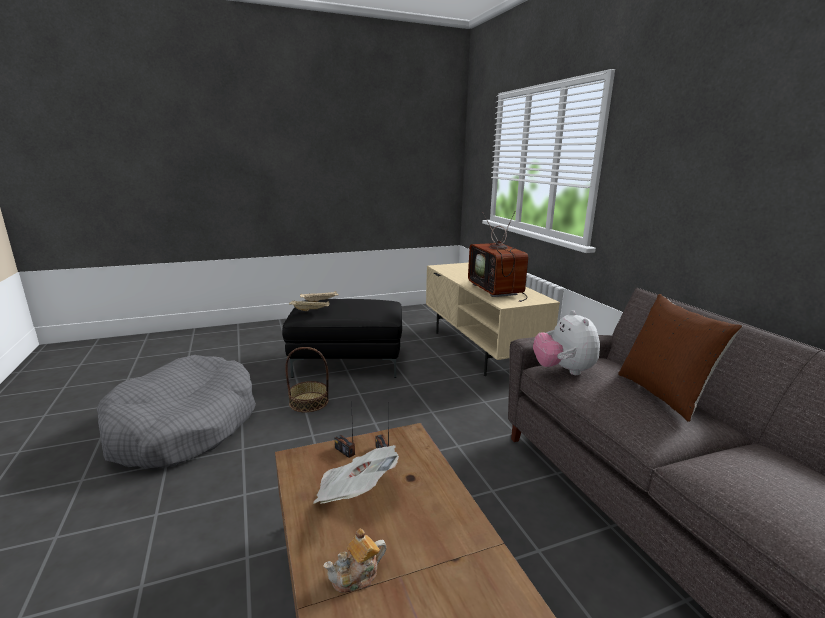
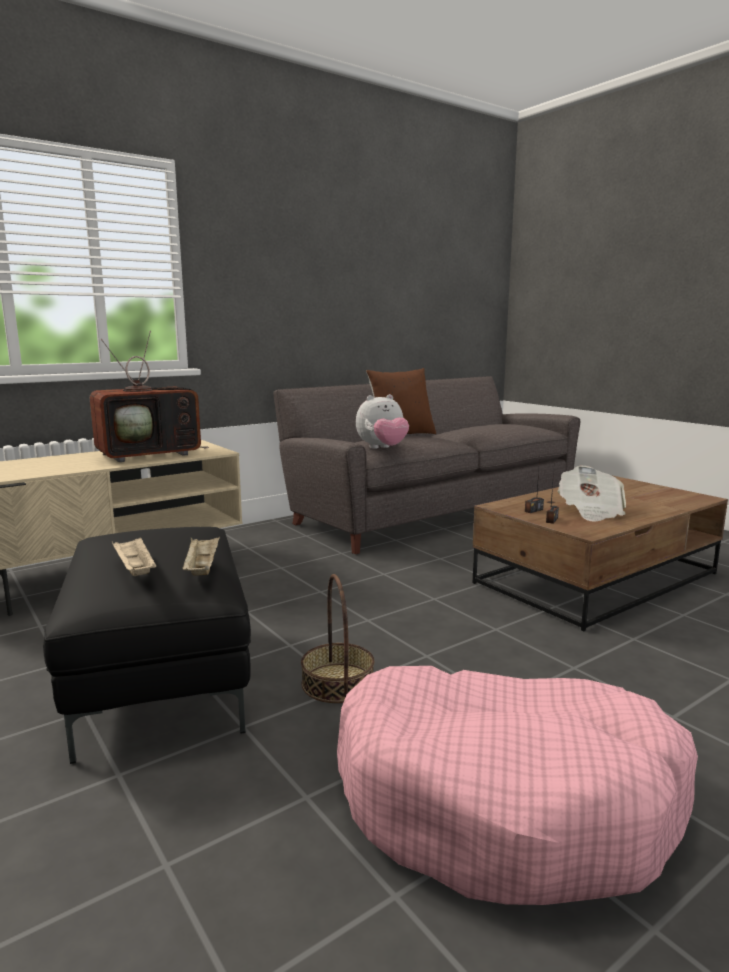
camera: 105 degrees left, 5 degrees down
grey dog bed [97,355,256,469] -> pink dog bed [337,666,698,905]
teapot [323,529,387,592] -> none

